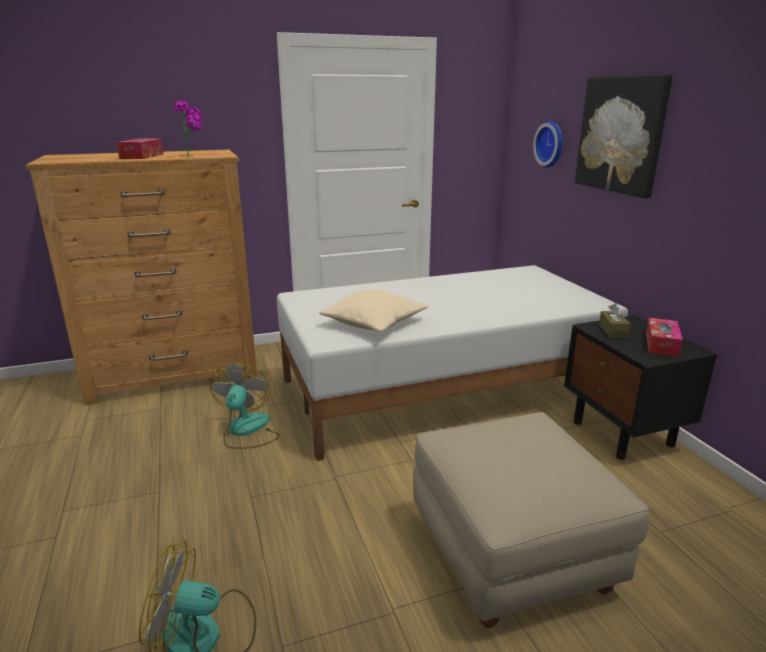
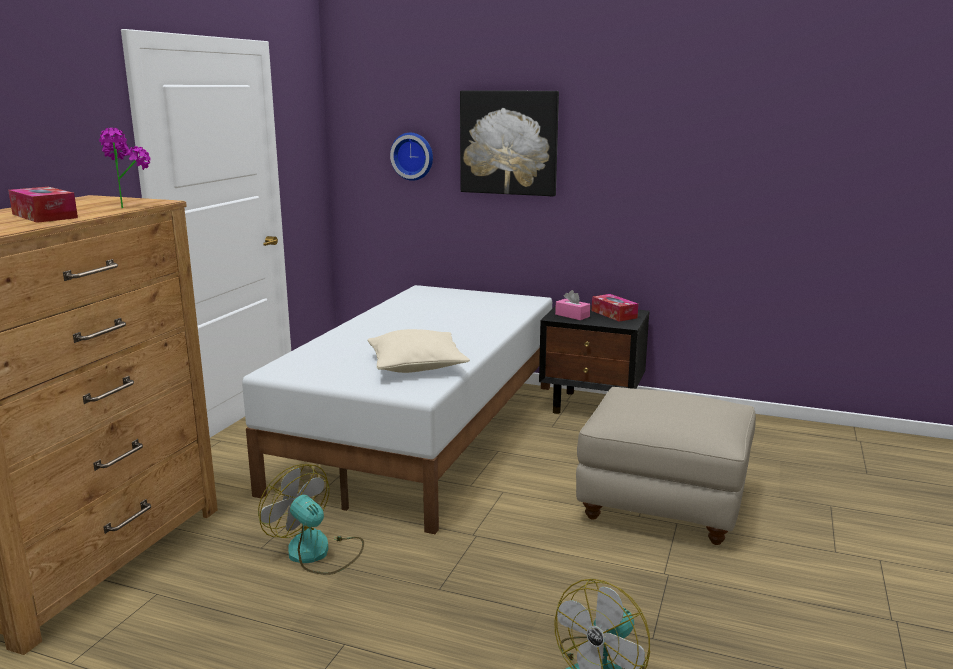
camera: 50 degrees left, 5 degrees down
brown tissue box [599,303,631,338] -> pink tissue box [555,290,590,320]

